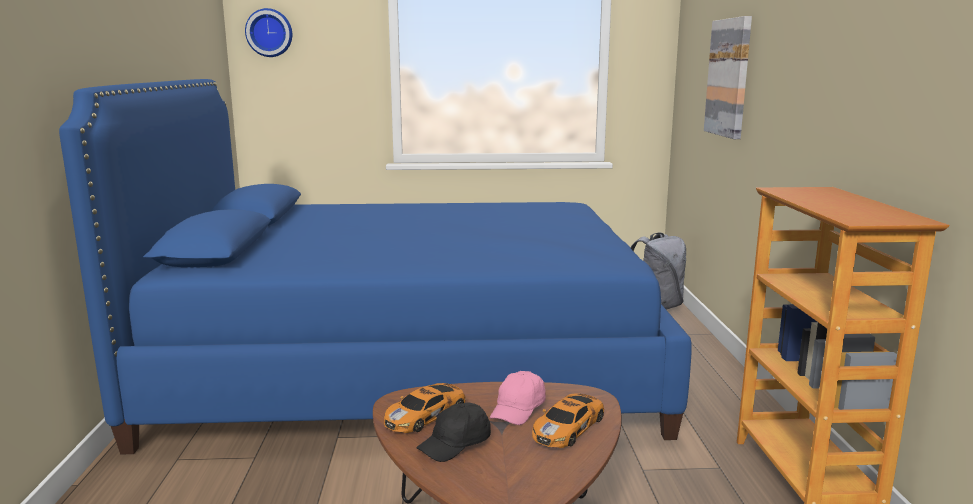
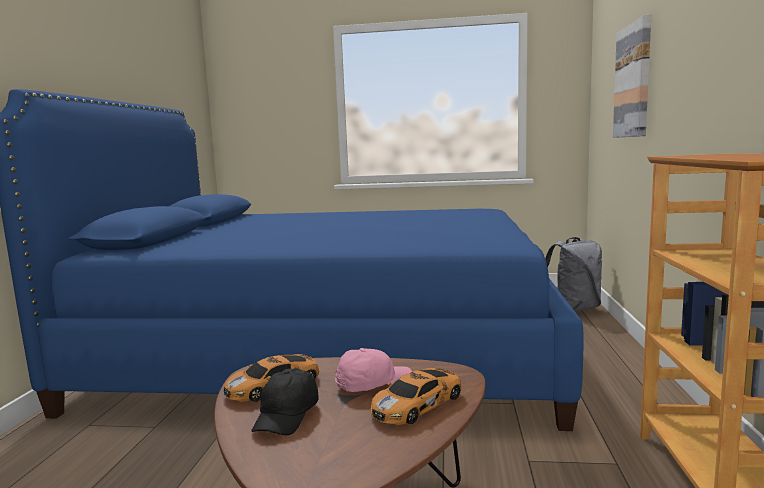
camera: 10 degrees right, 5 degrees down
wall clock [245,8,292,57] -> none
black cap [416,403,491,462] -> black cap turned 45 degrees counterclockwise [251,368,319,435]
pink cap [490,371,546,425] -> pink cap turned 150 degrees counterclockwise [335,348,412,392]

